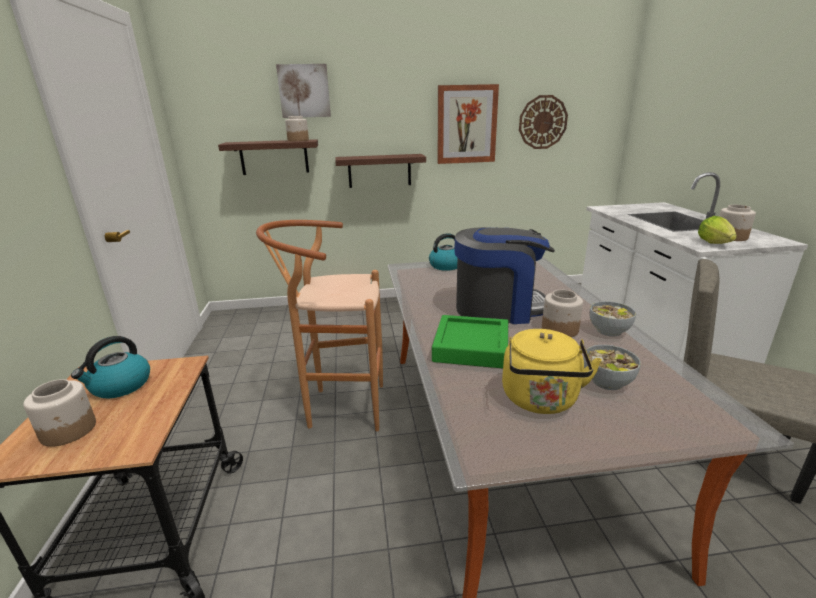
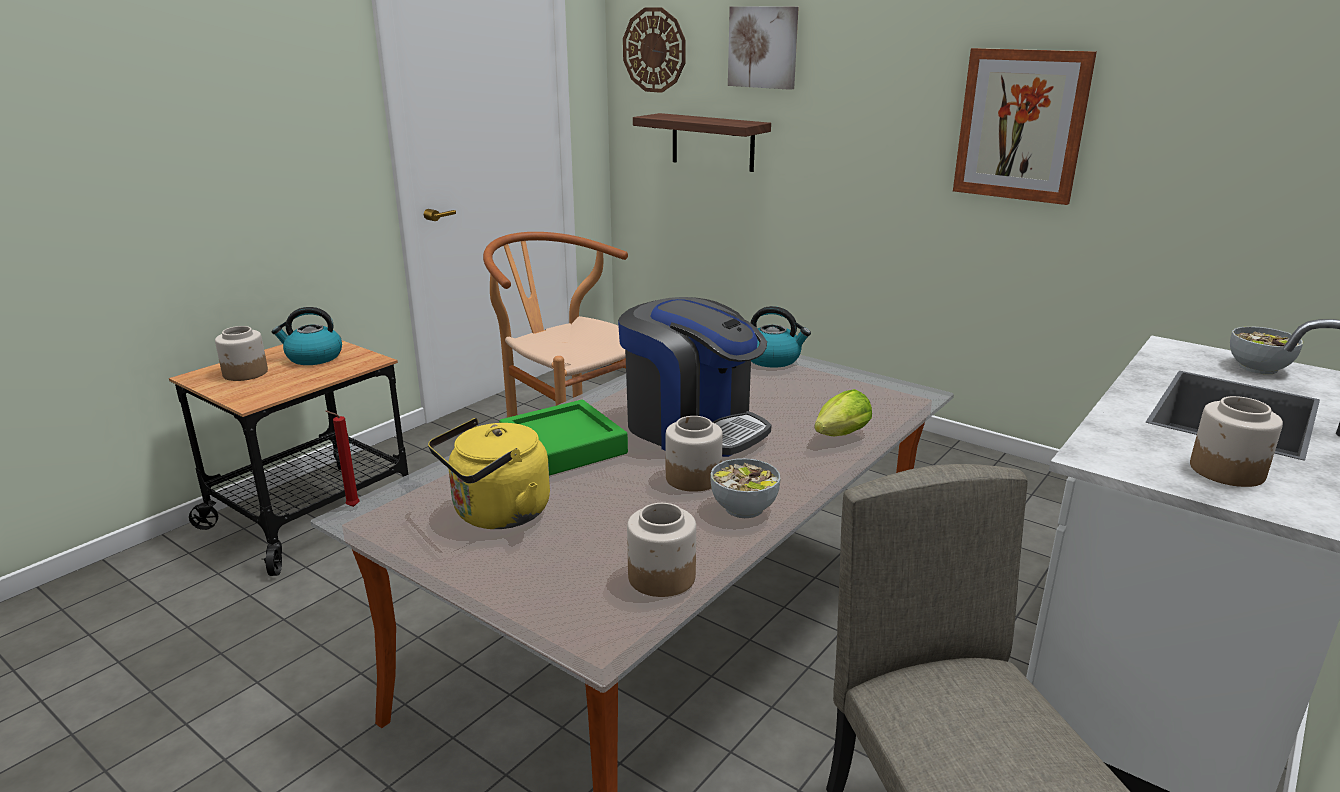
camera: 45 degrees right, 0 degrees up
jar [285,116,309,141] -> jar moved to [627,503,696,597]
shelf [335,154,426,188] -> none
wall clock [519,95,568,149] -> wall clock moved to [623,7,686,93]
bowl [584,345,641,390] -> bowl moved to [1230,326,1303,374]
lettuce [698,216,737,244] -> lettuce moved to [814,389,872,436]
none -> red candle [325,411,360,507]

